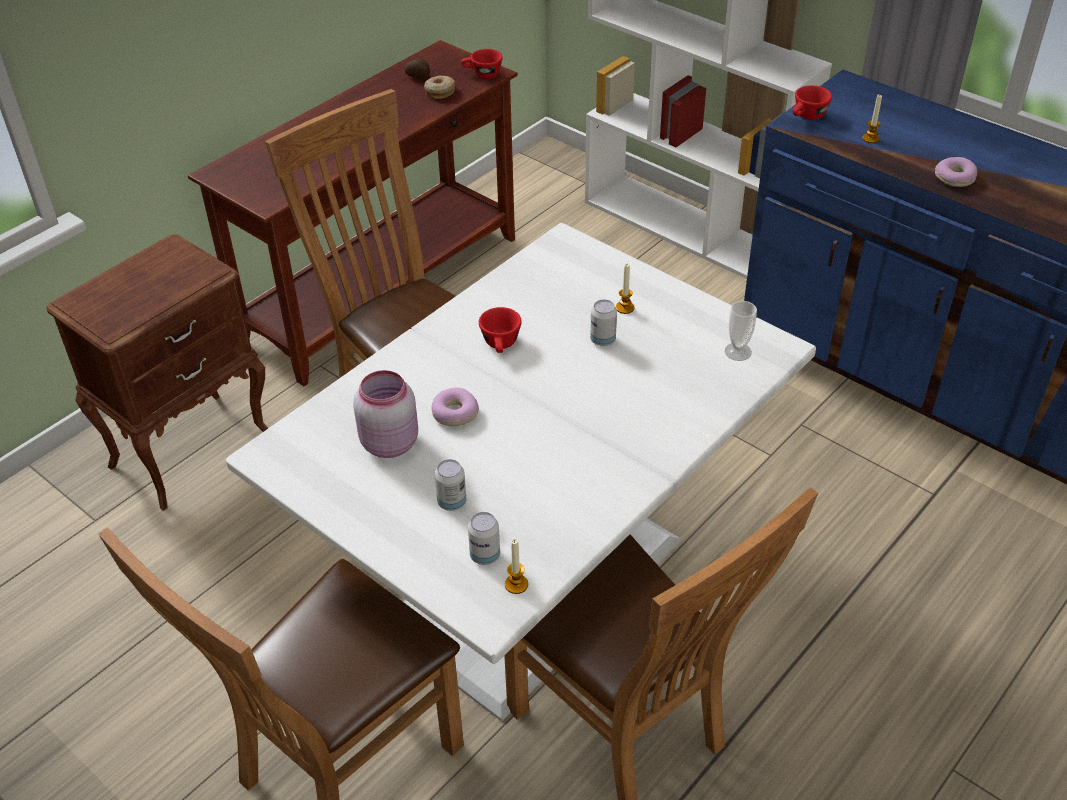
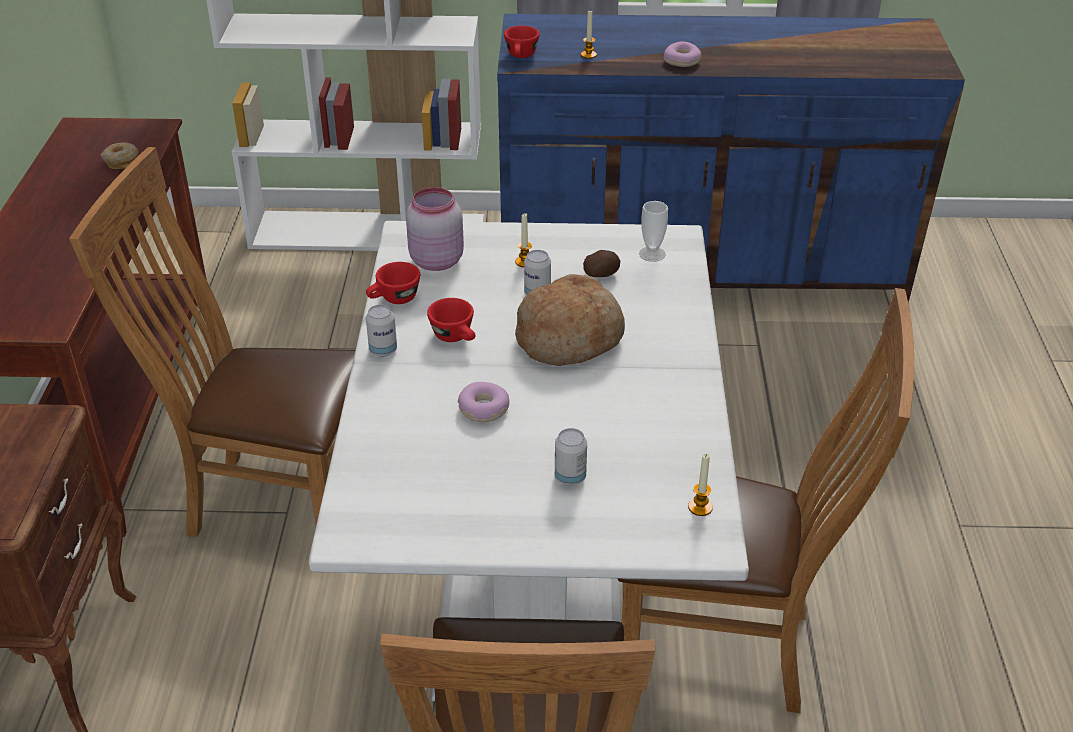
camera: 40 degrees left, 5 degrees down
pink jar [353,370,418,458] -> pink jar moved to [406,187,464,271]
potato [404,58,430,79] -> potato moved to [583,250,620,277]
red cup [461,49,503,79] -> red cup moved to [366,262,420,304]
can [468,512,500,565] -> can moved to [366,305,397,357]
none -> bread [515,274,625,366]

